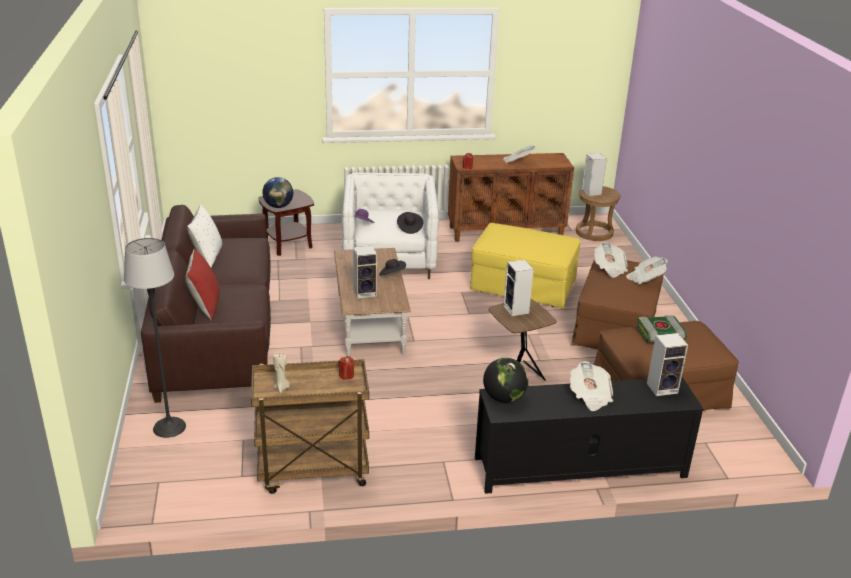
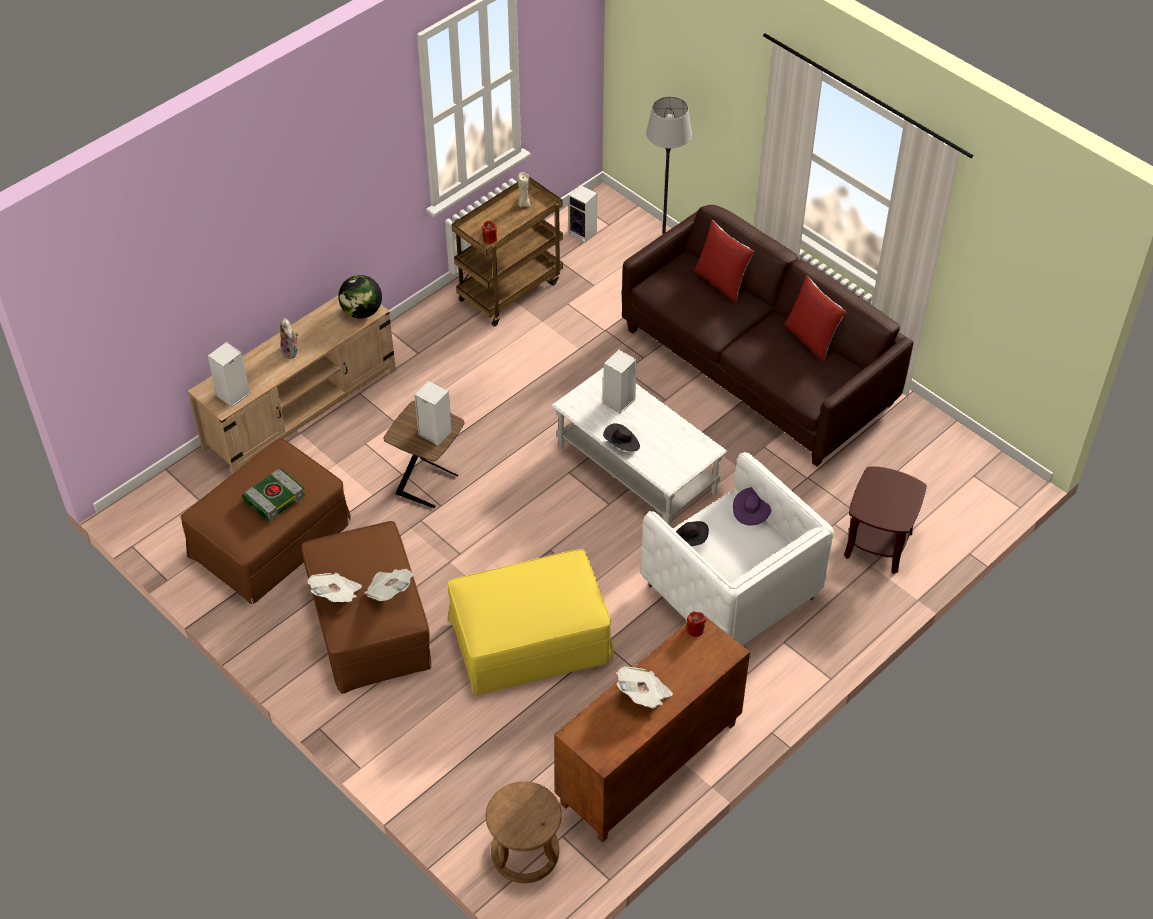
camera: 145 degrees right, 20 degrees up
white pillow [187,204,222,267] -> red pillow [784,275,847,362]
globe [262,177,293,208] -> none
brown coffee table [334,248,411,356] -> white coffee table [551,367,728,526]
black tv stand [475,377,703,494] -> beige tv stand [188,296,396,474]
newspaper [570,361,613,411] -> plush toy [280,318,299,359]
speaker [582,153,607,196] -> speaker moved to [568,185,597,243]

